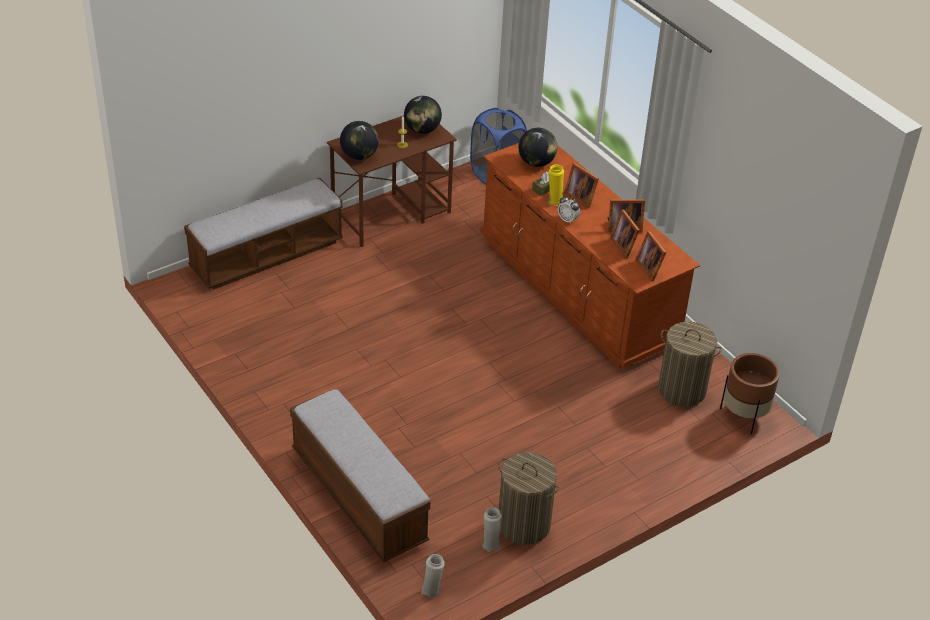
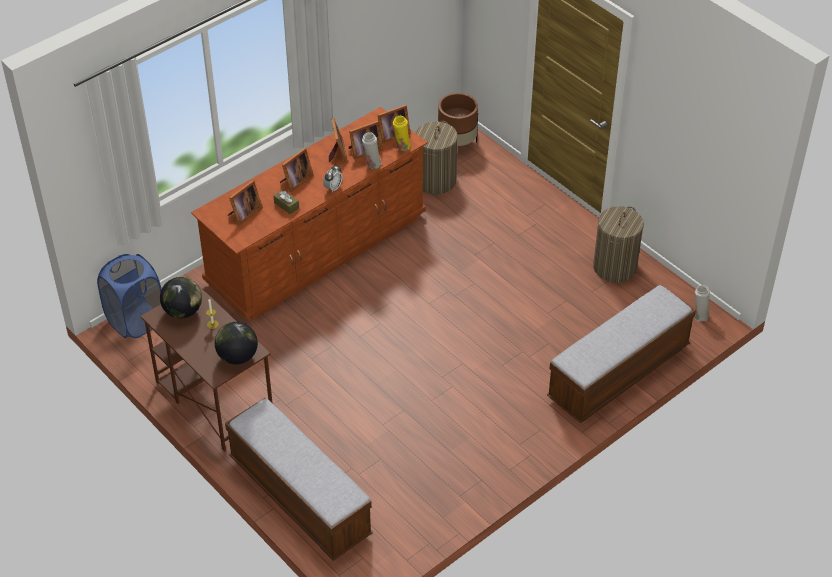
camera: 95 degrees left, 5 degrees up
white vase [482,507,502,552] -> white vase moved to [362,132,382,169]
globe [518,128,558,167] -> picture frame [228,180,263,225]
yellow vase [548,164,564,206] -> yellow vase moved to [393,116,411,151]

